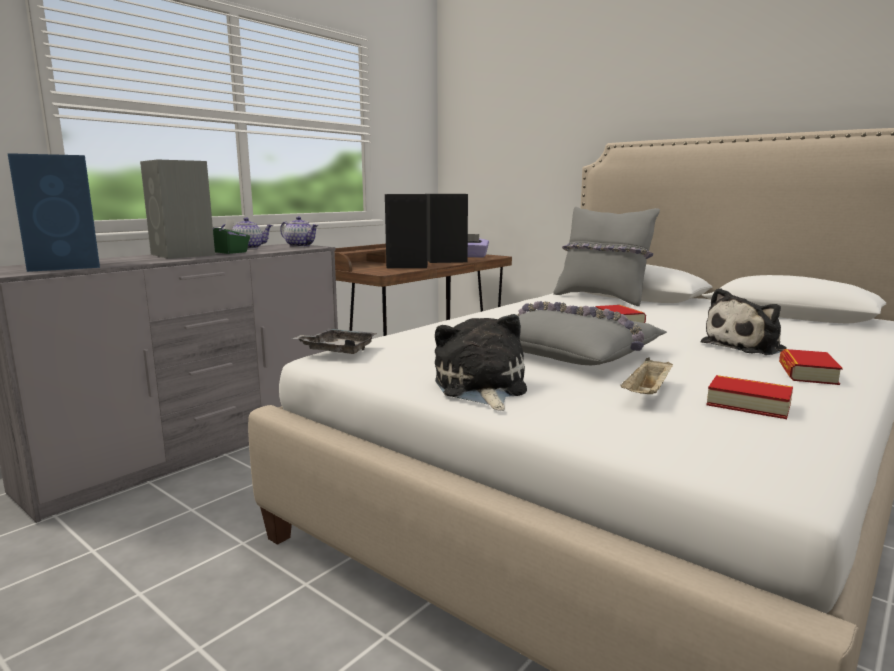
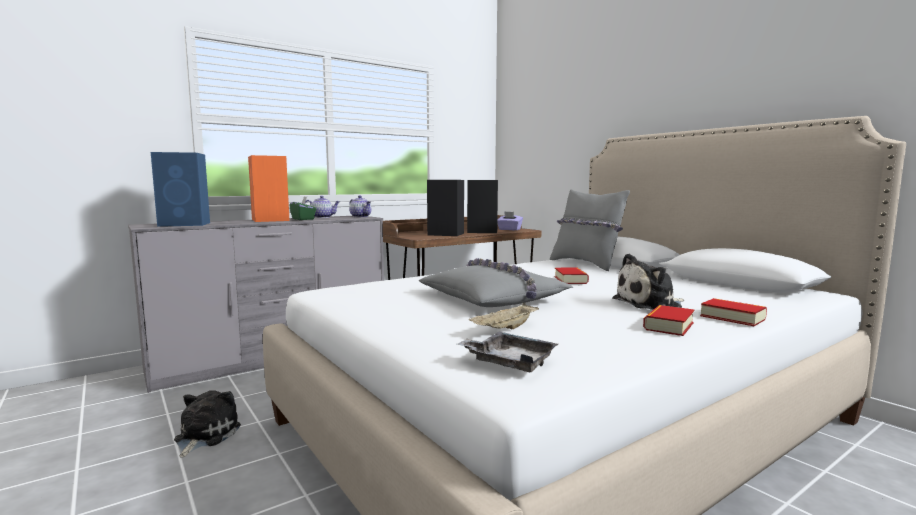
camera: 15 degrees right, 5 degrees down
grey speaker [140,159,215,259] -> orange speaker [248,155,290,222]
grey tray [291,328,377,354] -> grey tray moved to [457,332,558,372]
plush toy [435,314,527,410] -> plush toy moved to [174,390,241,458]
book [706,375,793,419] -> book moved to [700,298,767,326]

